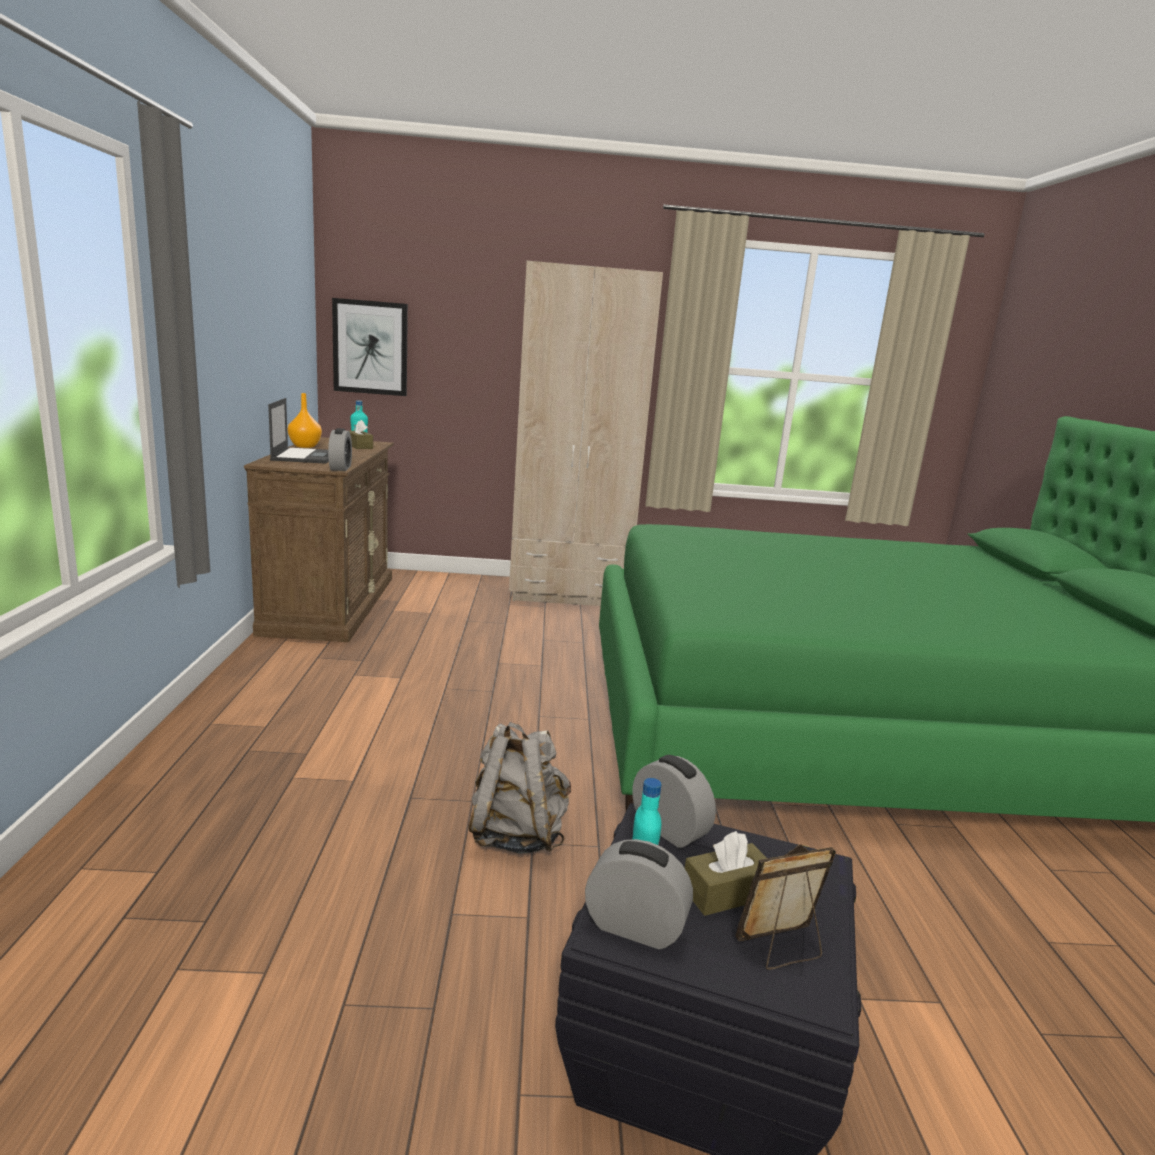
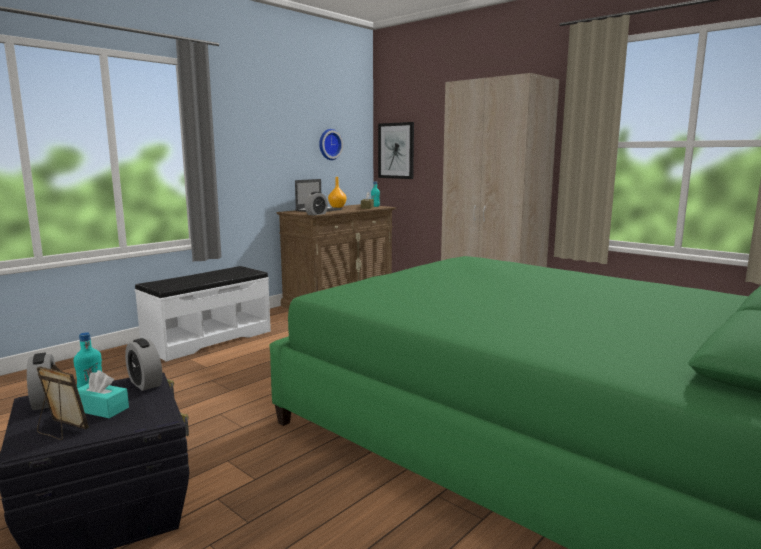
camera: 45 degrees right, 5 degrees down
grey backpack [469,722,571,854] -> none
alarm clock [632,755,716,848] -> alarm clock turned 135 degrees clockwise [125,338,162,391]
brown tissue box [685,831,767,916] -> turquoise tissue box [77,370,129,418]
none -> white bench [135,266,271,362]
none -> wall clock [319,129,343,160]

